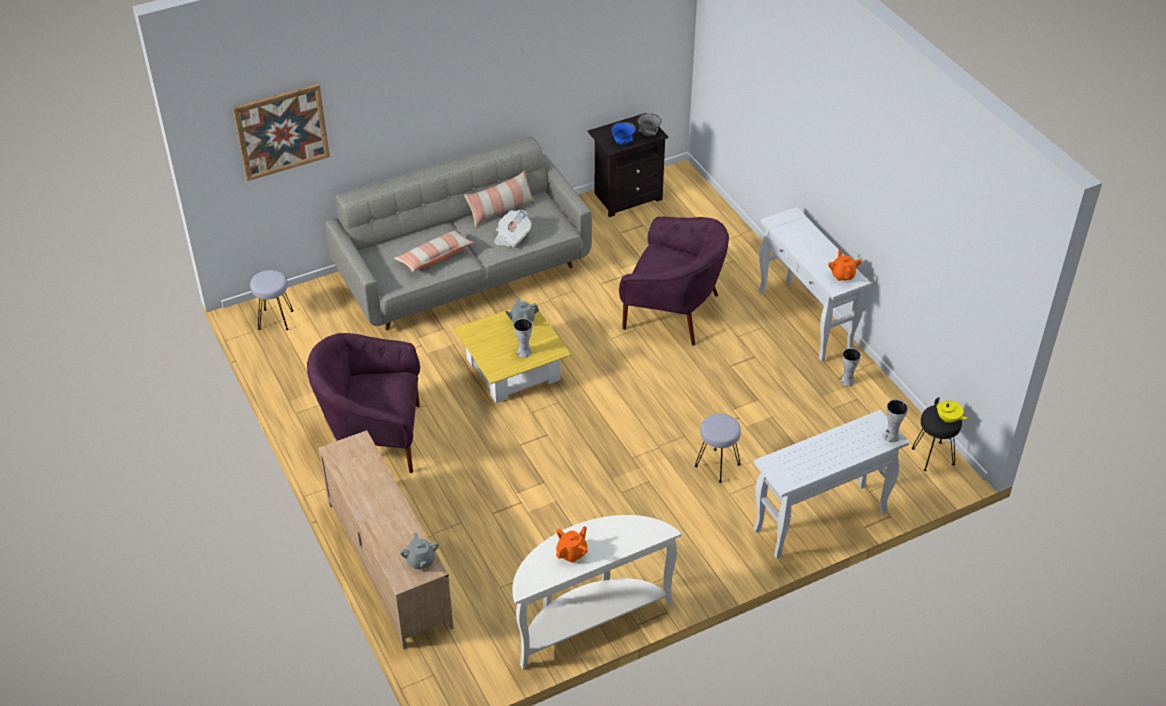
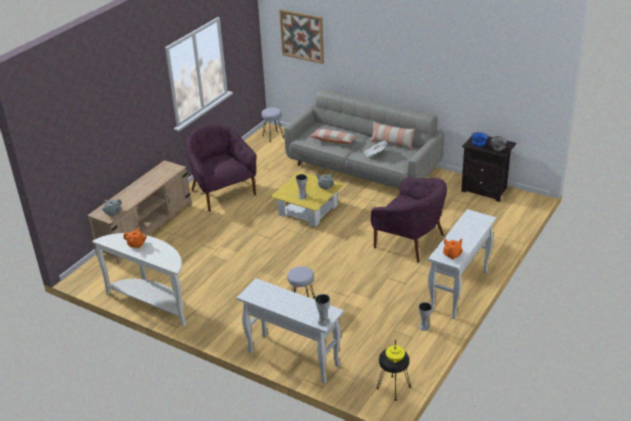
camera: 60 degrees right, 10 degrees down
purple armchair [619,216,729,346] -> purple armchair turned 45 degrees counterclockwise [371,177,447,262]

